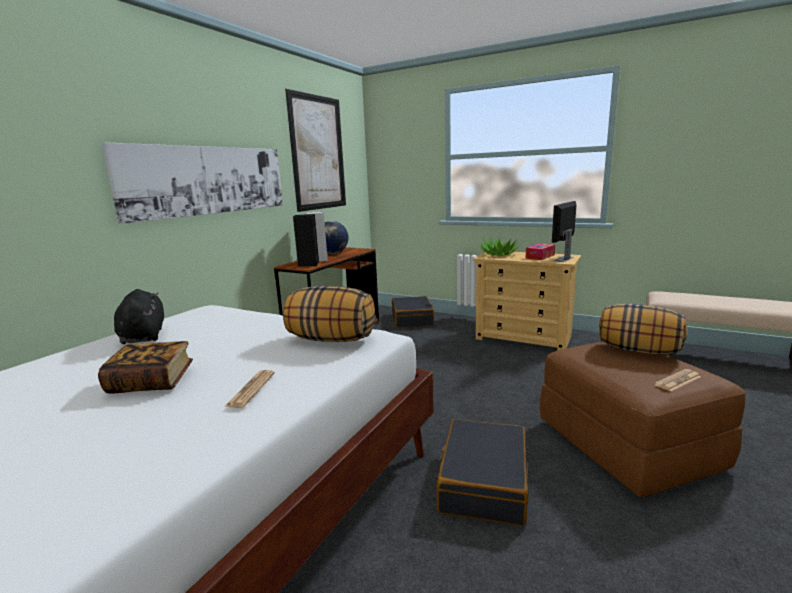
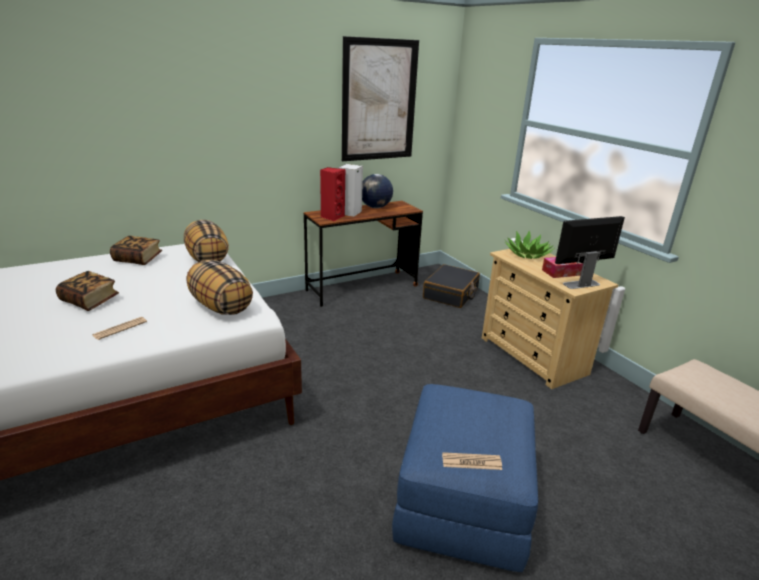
camera: 30 degrees right, 10 degrees up
picture [101,142,283,224] -> none
black plush toy [114,289,164,344] -> book [110,236,162,265]
black speaker [293,214,319,266] -> red speaker [320,167,346,221]
black suitcase [436,419,529,526] -> none
brown ottoman [540,341,746,497] -> blue ottoman [392,384,538,572]
pillow [599,304,687,355] -> pillow moved to [184,220,229,262]

